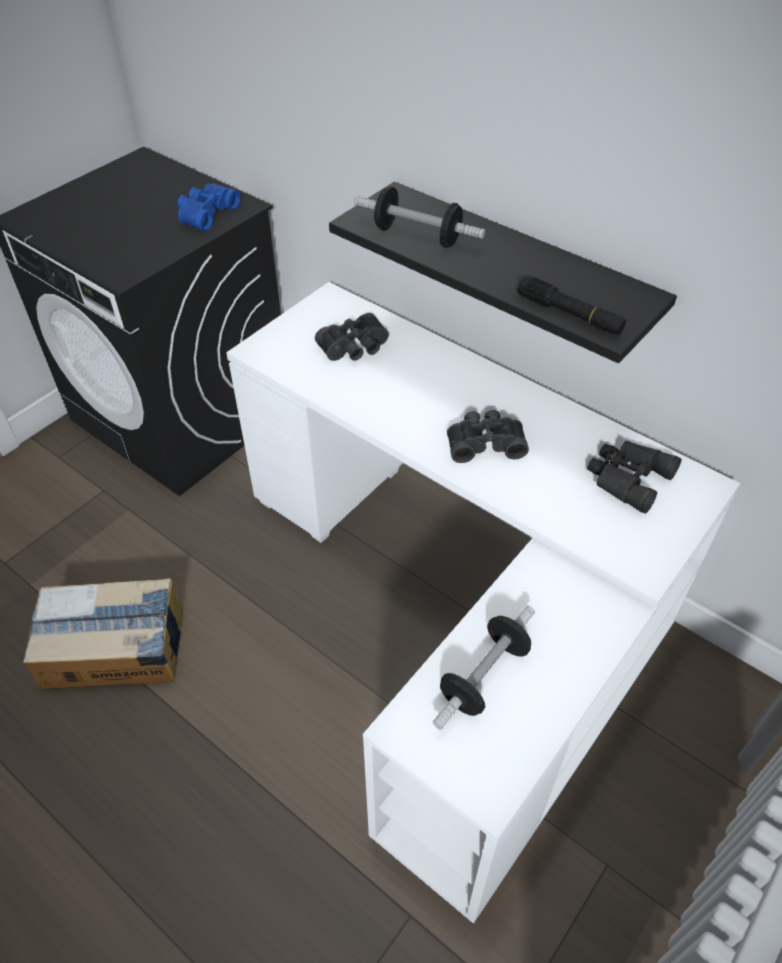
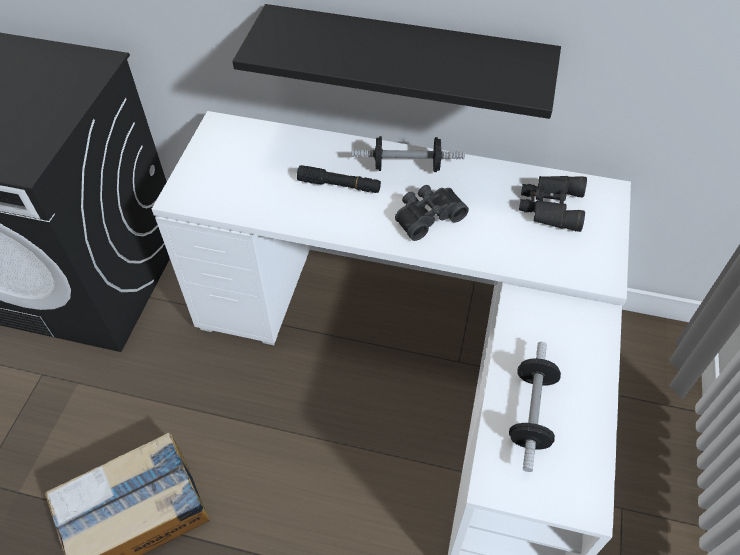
camera: 25 degrees left, 5 degrees up
blue binoculars [178,183,240,231] -> none
black binoculars [315,313,389,361] -> none
dumbbell [354,186,485,248] -> dumbbell moved to [351,136,465,172]
black flashlight [518,275,626,335] -> black flashlight moved to [297,165,381,193]

